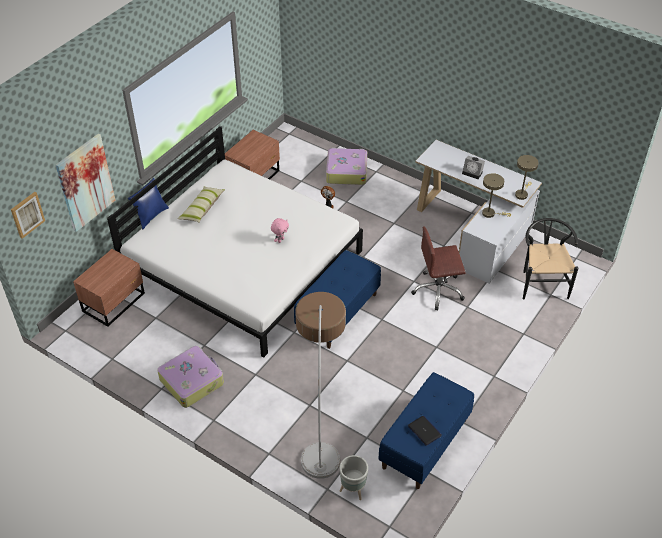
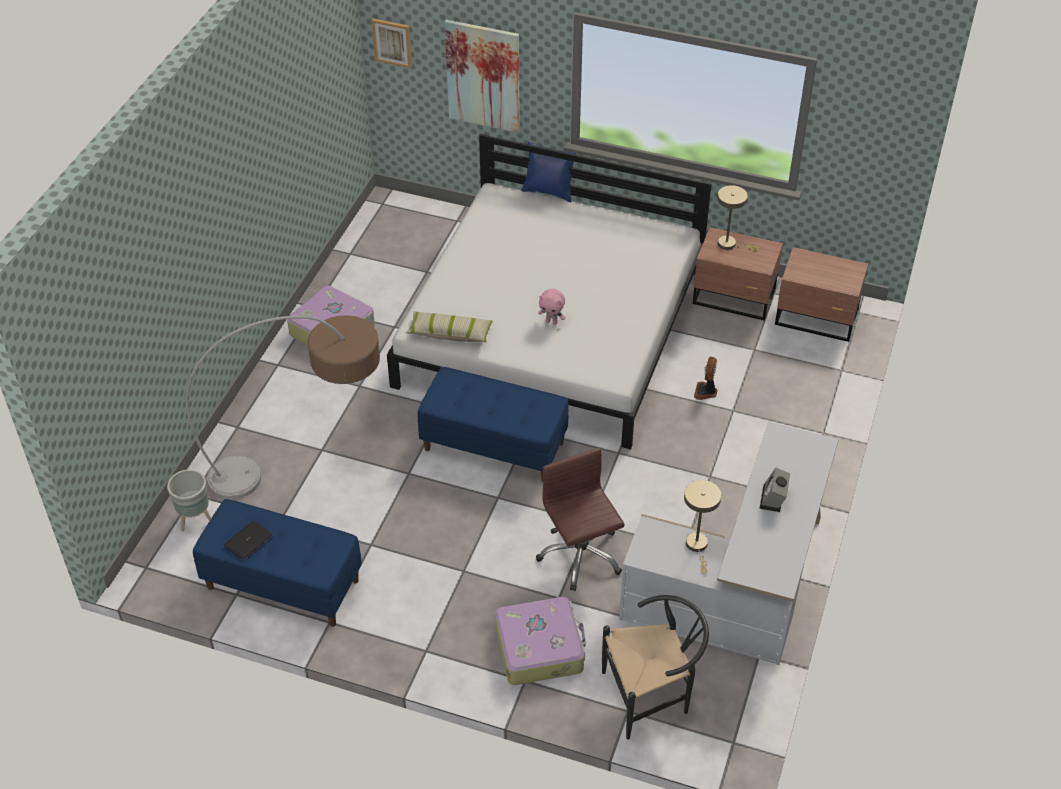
camera: 75 degrees right, 0 degrees up
brown nightstand [73,249,145,327] -> brown nightstand moved to [775,247,868,342]
pillow [177,187,225,223] -> pillow moved to [406,311,493,342]
suitcase [326,148,367,185] -> suitcase moved to [495,597,586,685]
beige table lamp [515,155,539,200] -> beige table lamp moved to [717,185,758,251]

